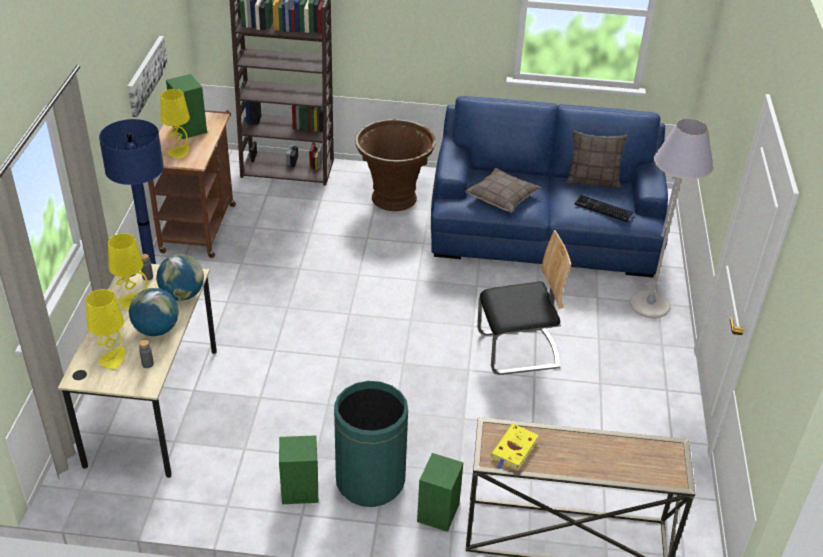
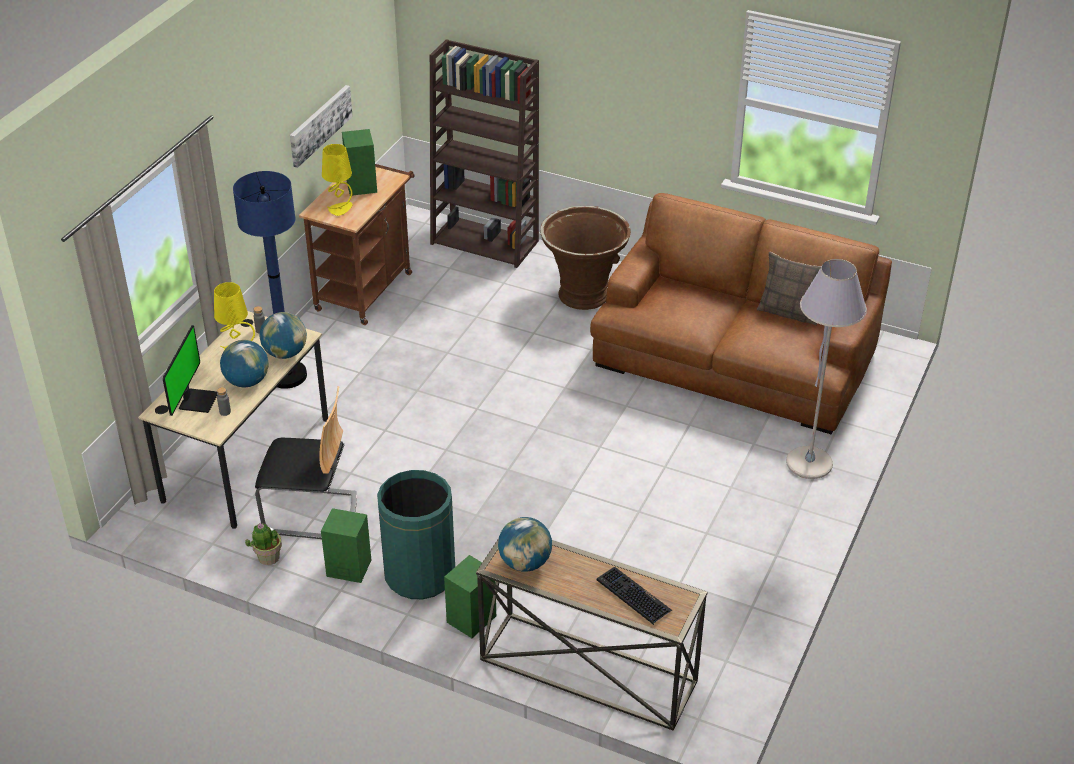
camera: 20 degrees right, 0 degrees up
yellow table lamp [86,289,125,369] -> monitor [163,325,217,416]
blue sofa [431,96,668,277] -> brown sofa [590,193,892,435]
pillow [465,168,541,212] -> none
chair [477,230,572,375] -> chair moved to [255,386,356,539]
yellow book [491,424,539,470] -> globe [498,517,552,572]
keyboard [574,195,634,222] -> keyboard moved to [597,567,673,625]
none -> potted plant [245,523,282,565]

